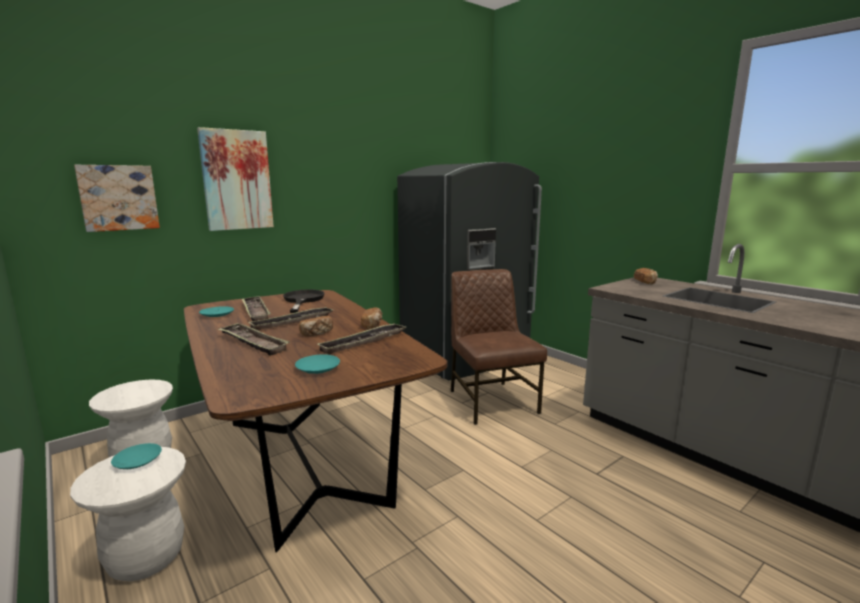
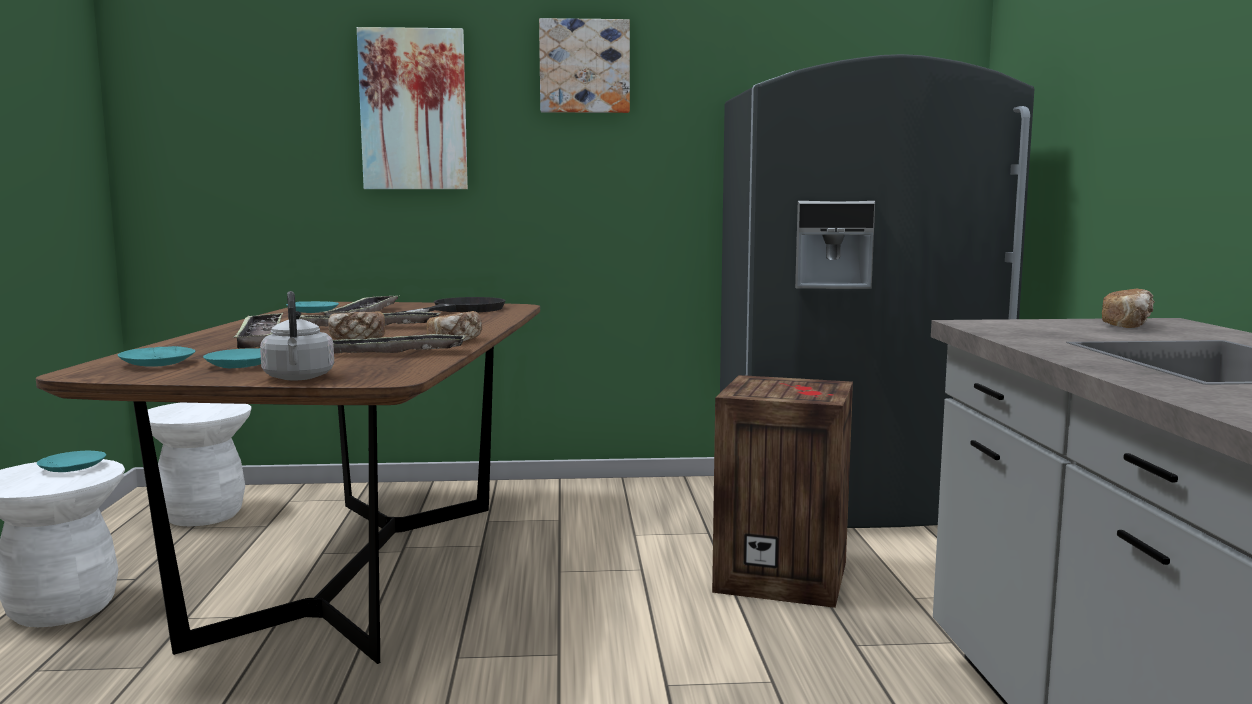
camera: 35 degrees right, 5 degrees down
picture [74,165,160,232] -> picture moved to [539,18,630,113]
brown chair [451,269,547,425] -> crate [712,375,853,608]
none -> turquoise plate [118,346,195,367]
none -> grey kettle [260,291,334,381]

